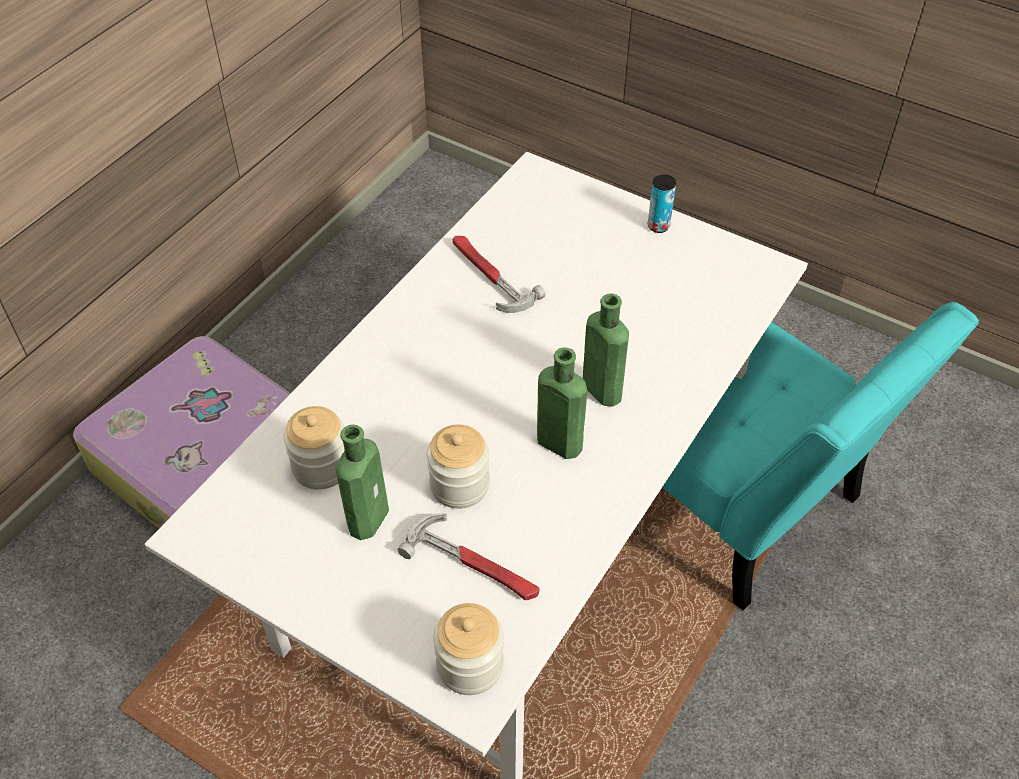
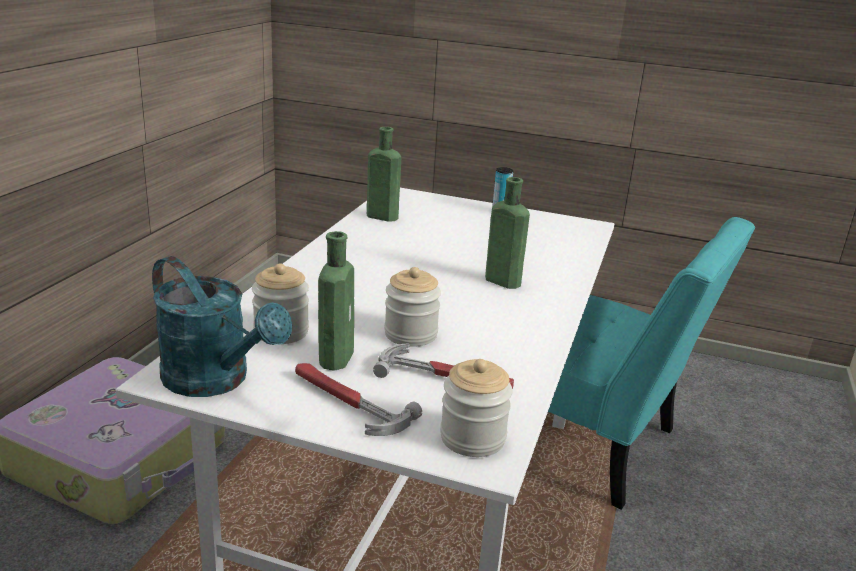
camera: 15 degrees left, 25 degrees down
hammer [453,236,546,313] -> hammer moved to [295,363,422,436]
green bottle [537,347,587,459] -> green bottle moved to [367,127,401,222]
none -> turquoise watering can [152,256,292,397]

